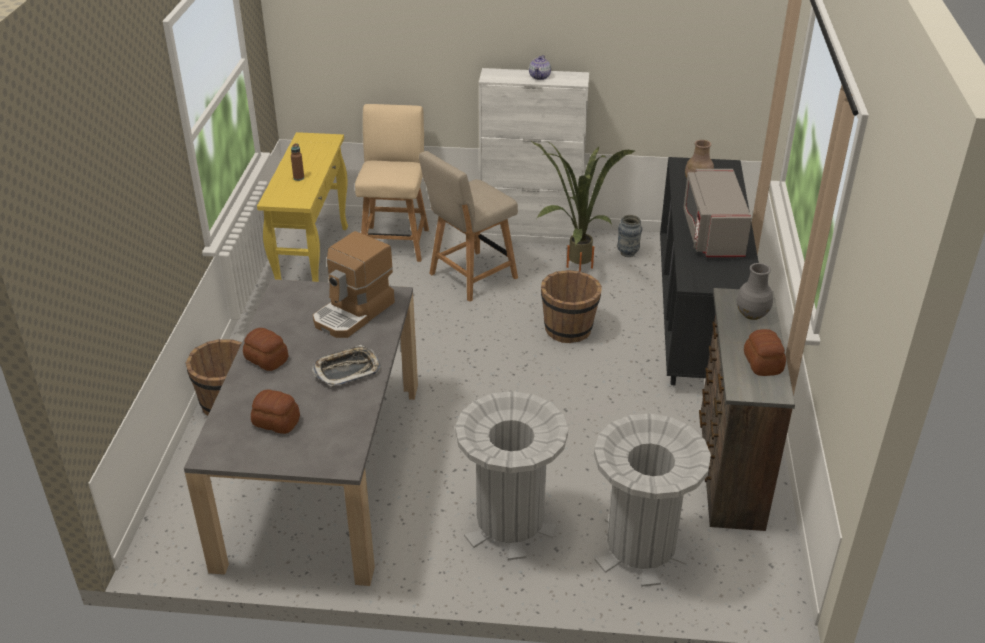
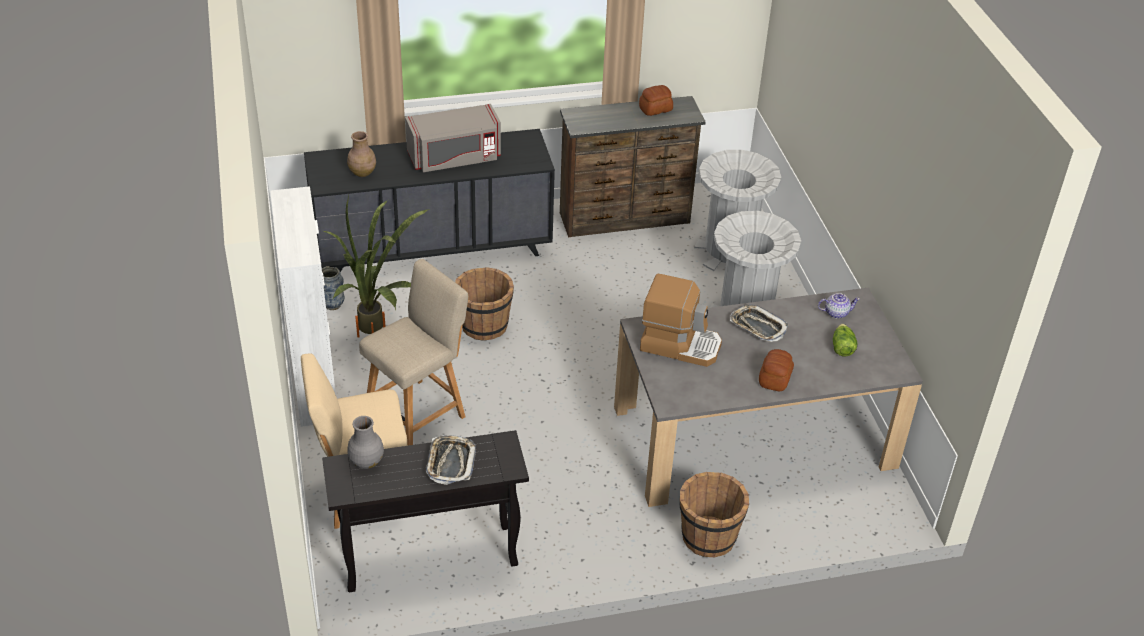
camera: 110 degrees left, 5 degrees up
bread [251,390,300,434] -> lettuce [833,324,857,356]
yellow console table [257,132,348,282] -> black console table [322,430,529,592]
brown bottle [291,143,304,181] -> tray [426,435,476,485]
beige chair [419,151,518,302] -> beige chair turned 75 degrees counterclockwise [359,259,468,446]
teapot [529,55,551,80] -> teapot moved to [818,293,860,319]
grey vase [736,263,773,320] -> grey vase moved to [347,416,384,469]

